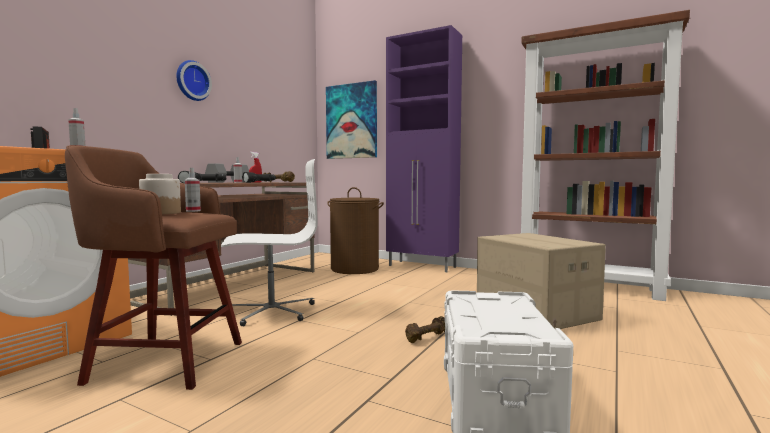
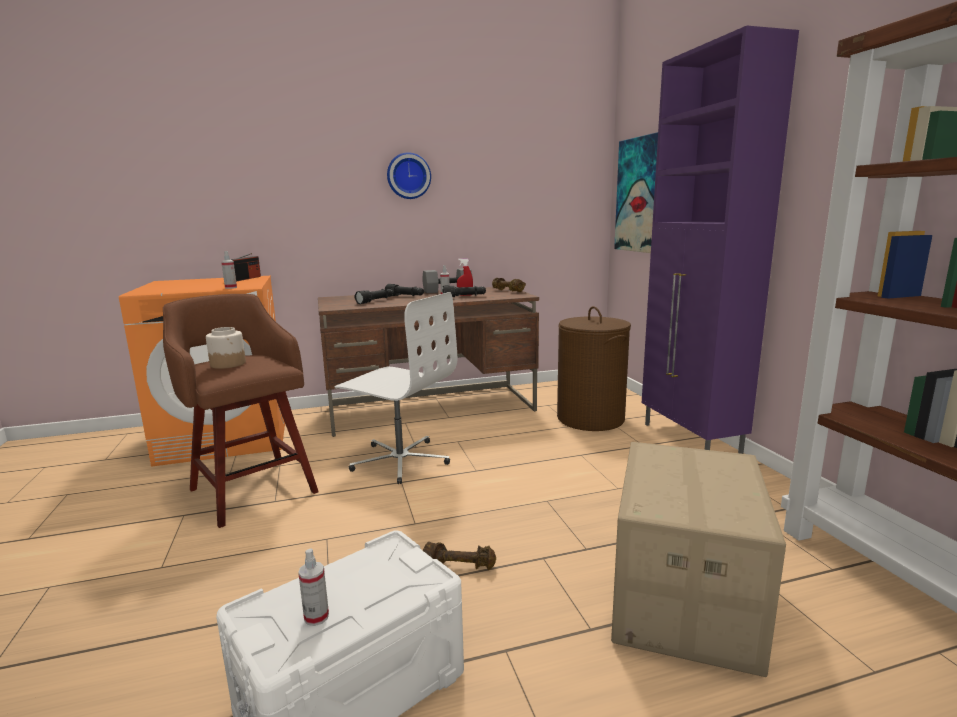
camera: 45 degrees right, 10 degrees up
spray bottle [185,168,201,212] -> spray bottle moved to [298,548,329,626]

